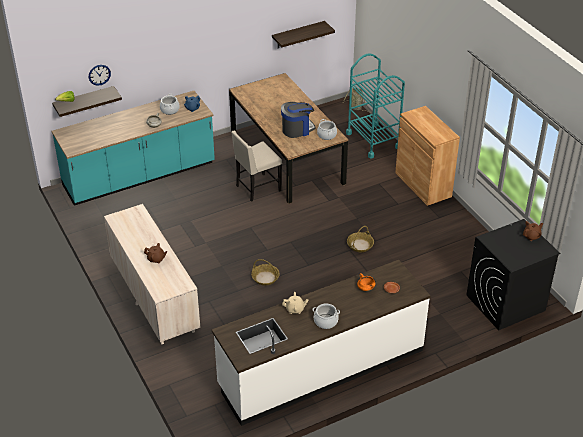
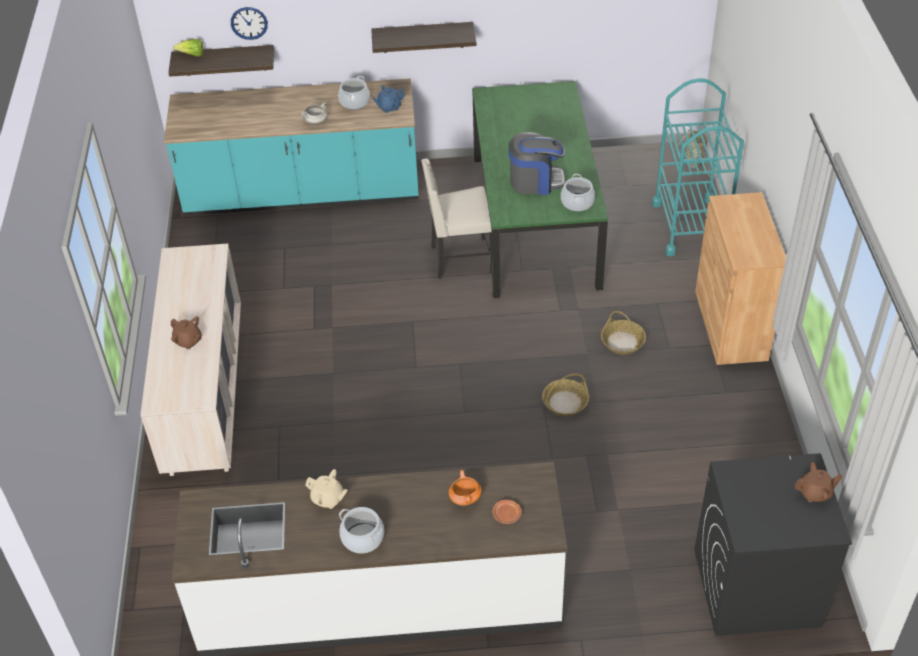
camera: 25 degrees right, 5 degrees up
brown dining table [229,73,348,204] -> green dining table [472,81,608,298]
basket [251,259,280,285] -> basket moved to [601,311,646,355]
shelf [272,21,335,48] -> shelf moved to [371,22,476,53]

